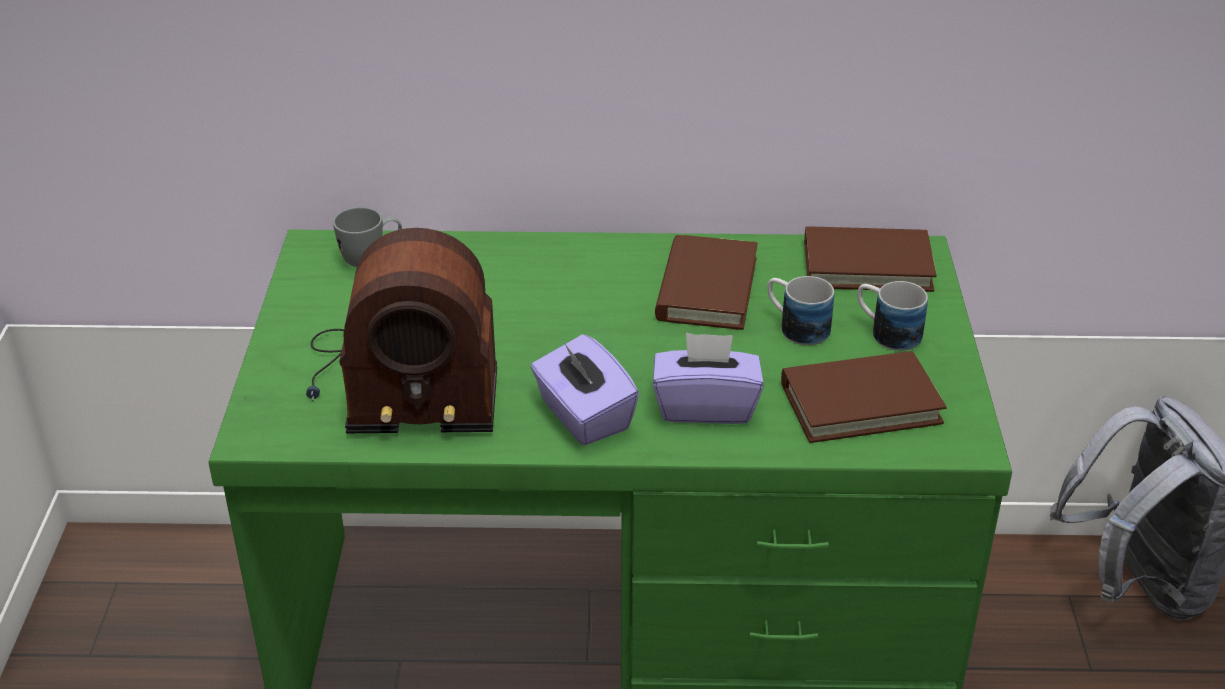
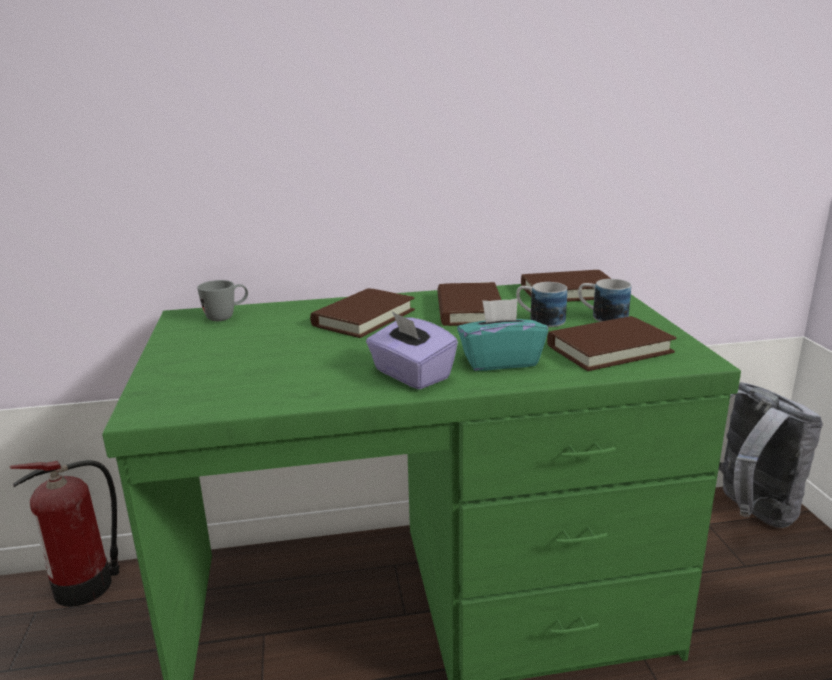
camera: 10 degrees left, 15 degrees down
radio [306,228,497,433] -> none
purple tissue box [653,333,764,424] -> turquoise tissue box [457,298,548,371]
none -> fire extinguisher [10,460,120,607]
none -> brown book [310,288,415,338]

